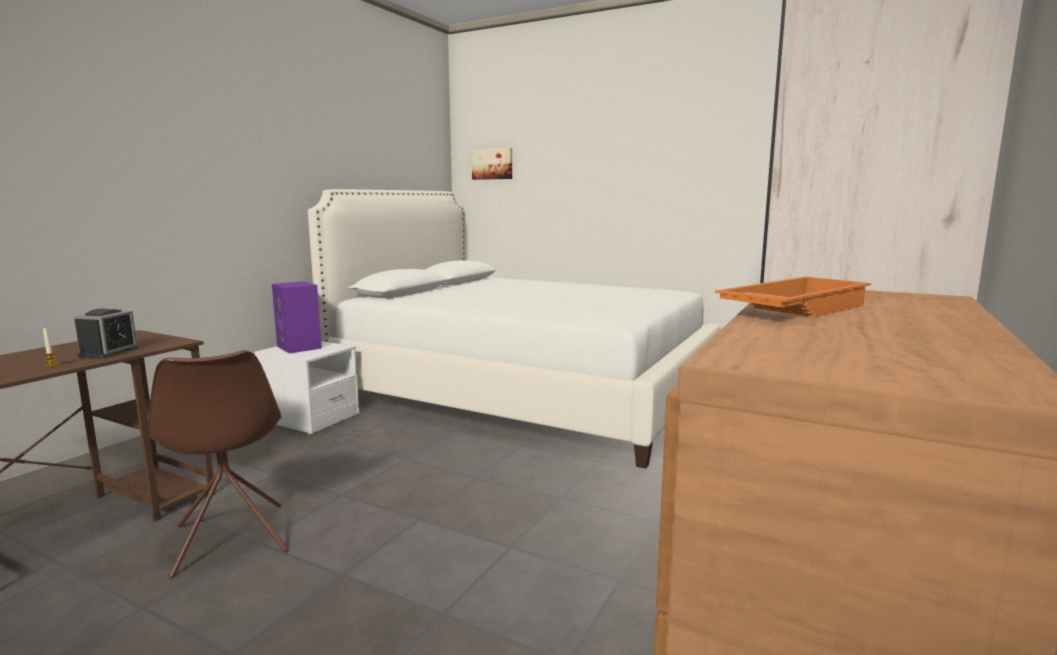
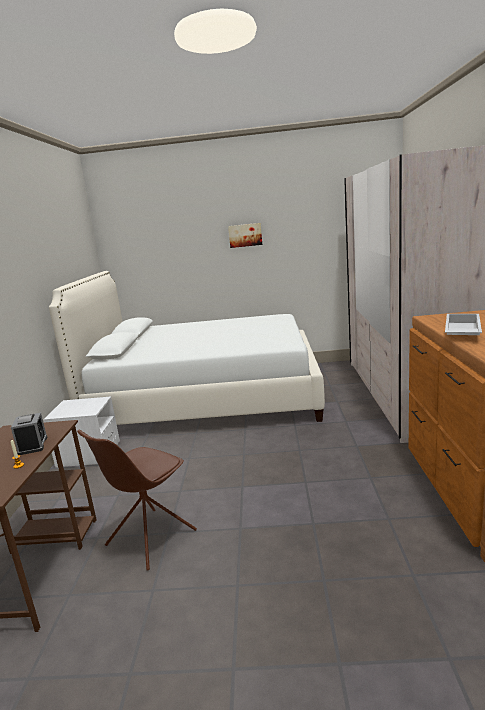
camera: 25 degrees left, 5 degrees up
brown chair [147,350,289,578] -> brown chair turned 90 degrees clockwise [77,430,197,570]
purple speaker [272,281,322,354] -> none
picture [472,148,512,180] -> picture moved to [228,223,262,248]
orange tray [715,277,871,317] -> white tray [445,314,482,335]

